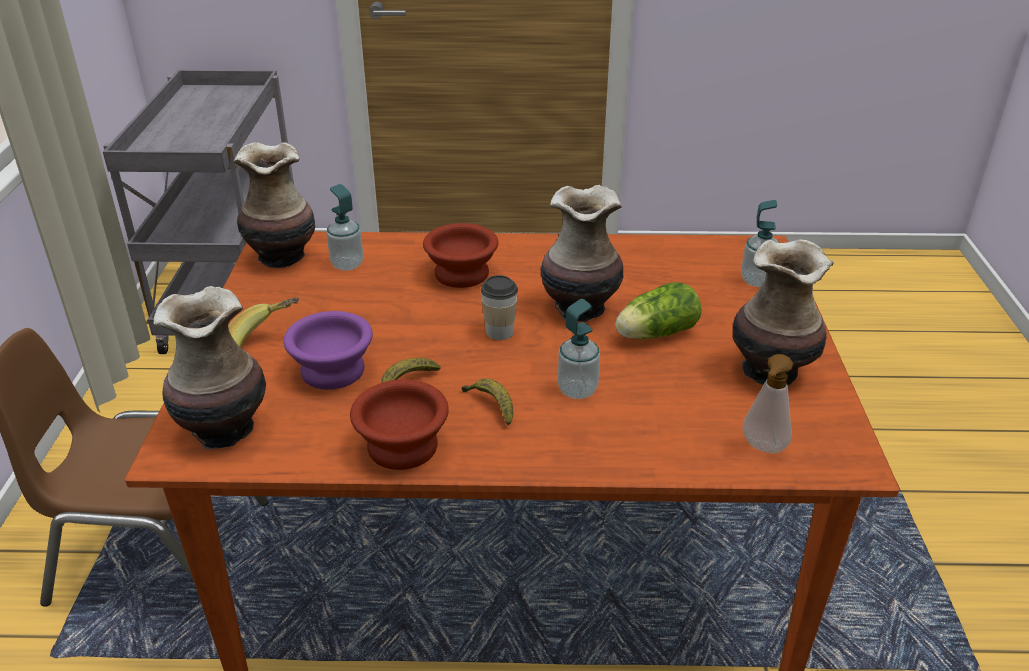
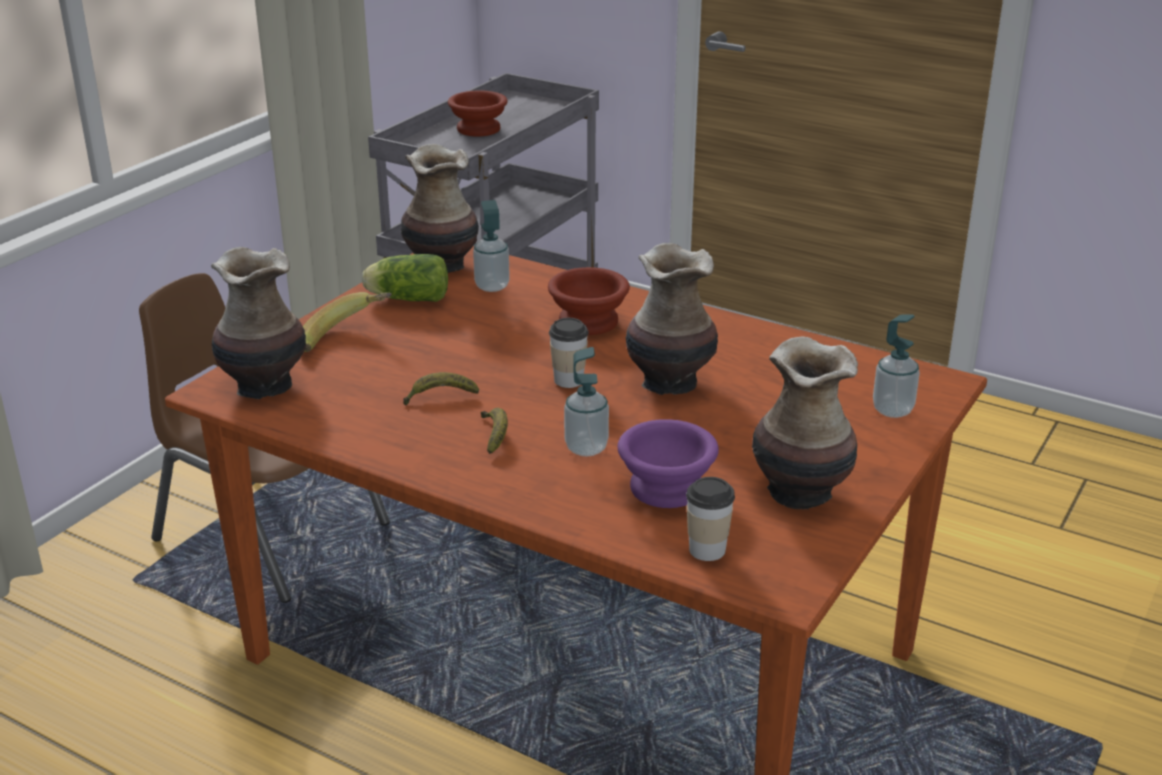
camera: 30 degrees right, 5 degrees down
purple bowl [283,311,373,390] -> purple bowl moved to [618,419,719,508]
brown bowl [350,379,449,470] -> brown bowl moved to [448,90,508,137]
lettuce [615,282,702,339] -> lettuce moved to [362,254,448,302]
soap dispenser [742,354,793,453] -> cup [686,477,735,561]

